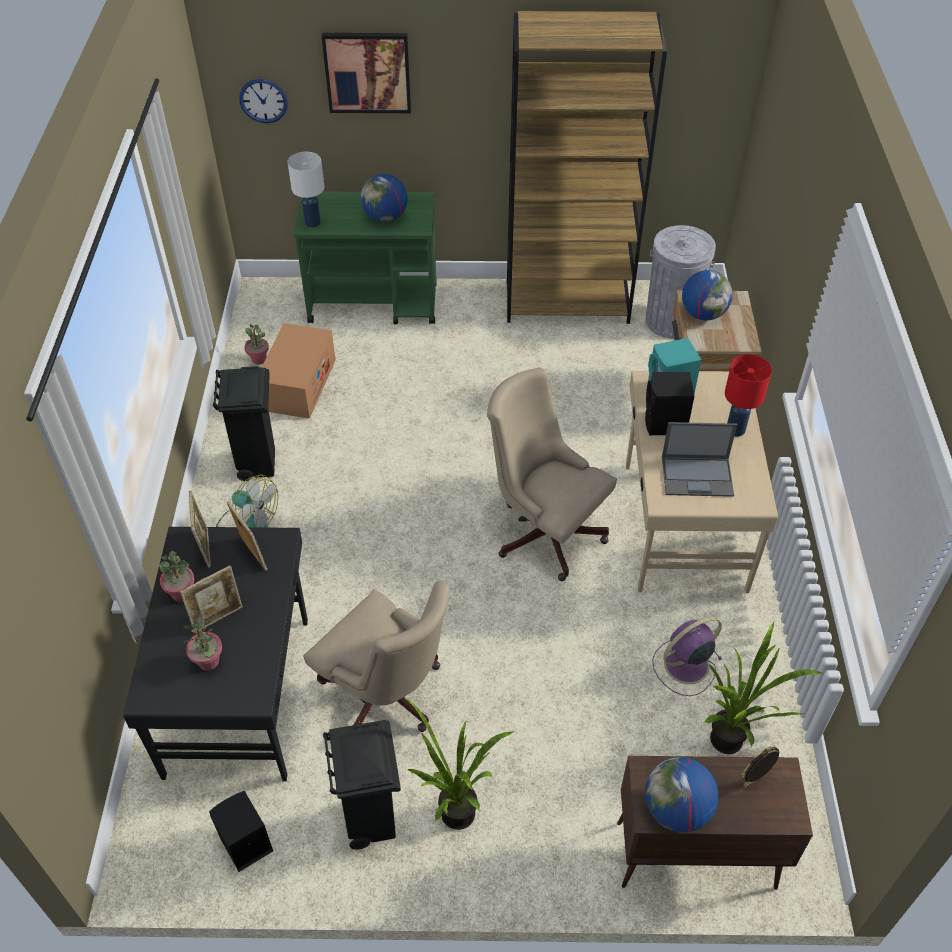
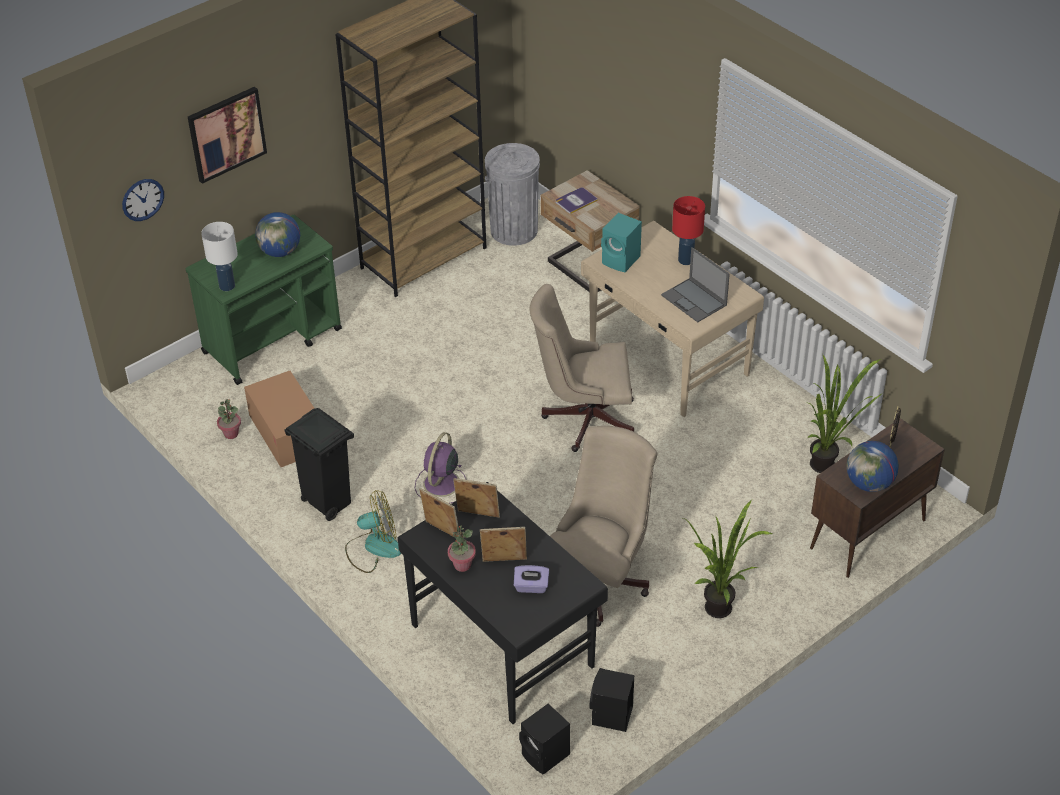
camera: 40 degrees left, 5 degrees down
picture frame [180,565,243,630] -> picture frame turned 105 degrees counterclockwise [480,527,527,562]
potted plant [183,620,222,671] -> purple tissue box [514,565,549,593]
beige office chair [303,581,450,732] -> beige office chair turned 60 degrees counterclockwise [550,426,657,627]
black trash can [323,720,401,850] -> none
black speaker [645,372,694,435] -> black speaker moved to [519,704,570,775]
purple fan [652,617,722,696] -> purple fan moved to [415,432,466,504]
laptop [662,422,737,497] -> laptop turned 90 degrees clockwise [661,247,730,322]
globe [682,270,733,320] -> book [556,188,598,214]

